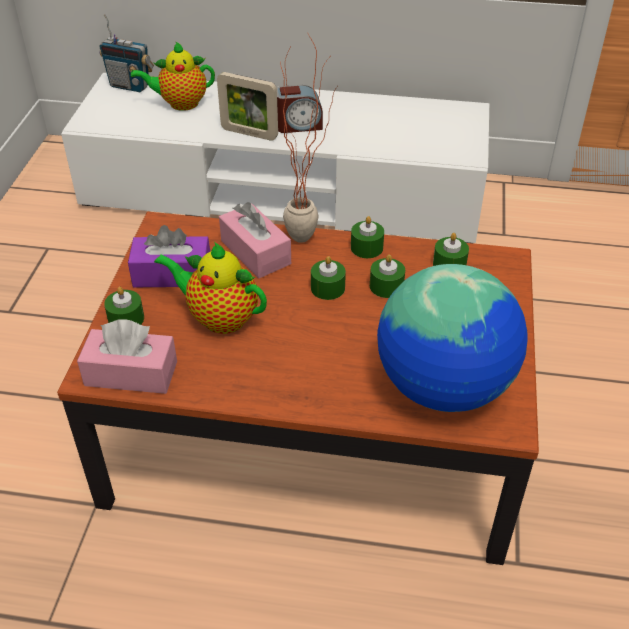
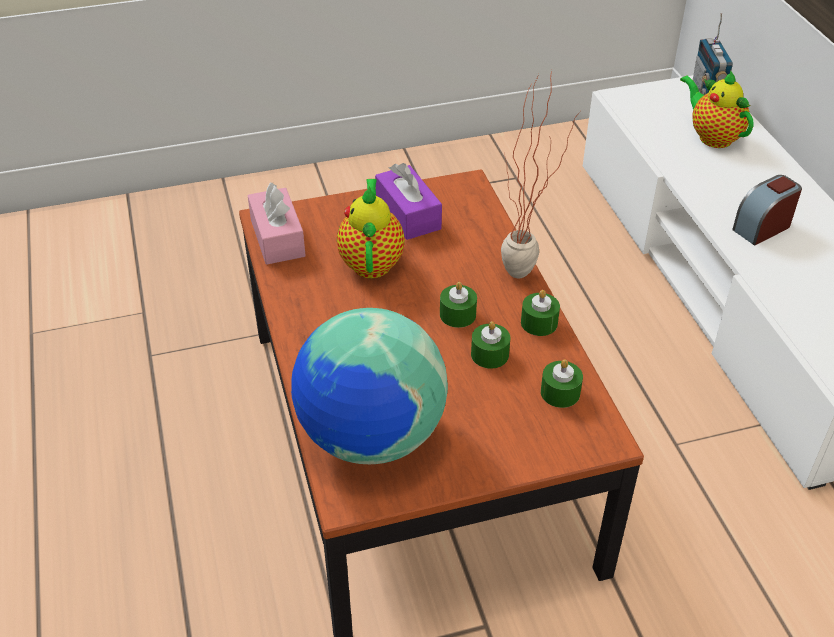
camera: 65 degrees right, 0 degrees up
green candle [104,287,144,325] -> none
picture frame [217,72,278,141] -> none
pink tissue box [219,202,291,278] -> none
alarm clock [277,85,323,133] -> alarm clock turned 90 degrees clockwise [732,175,802,246]

